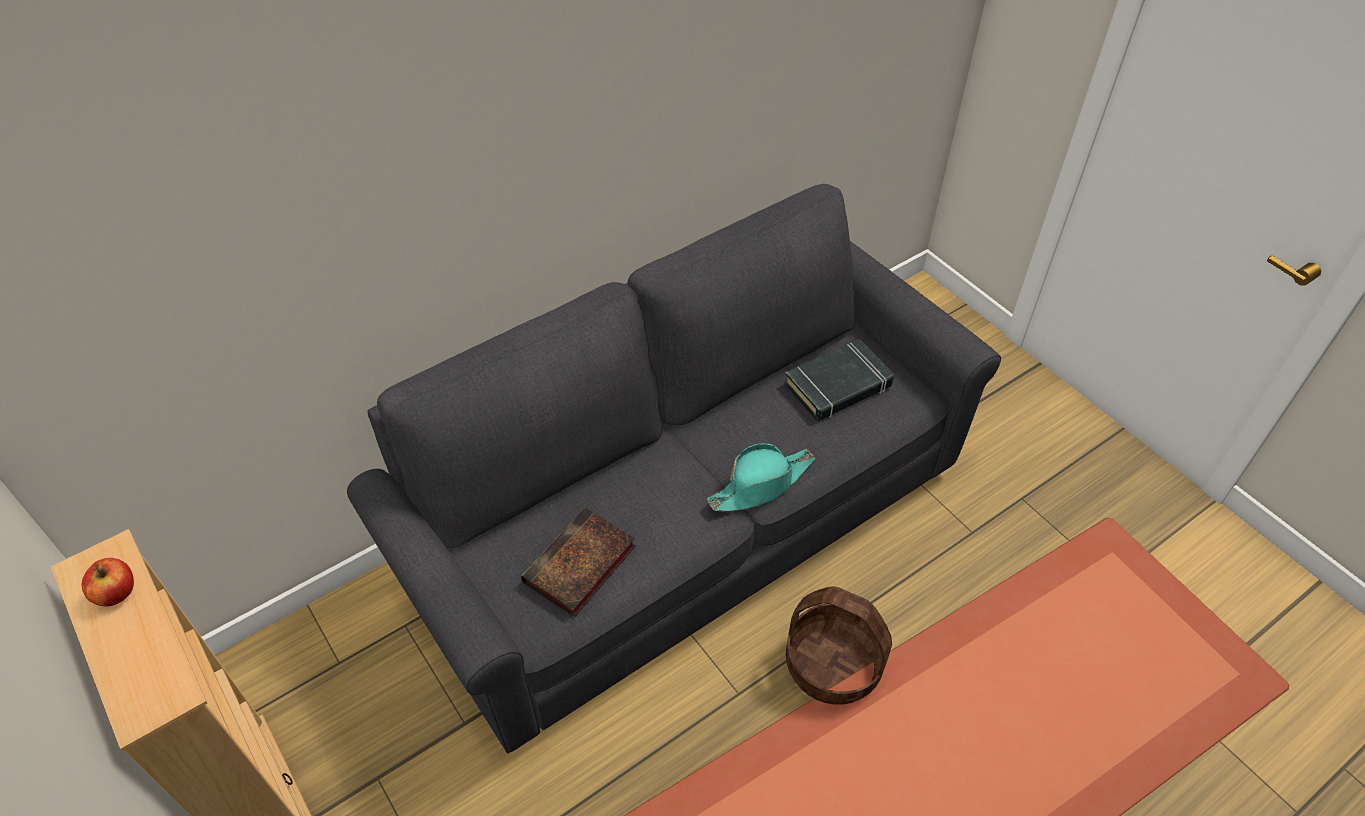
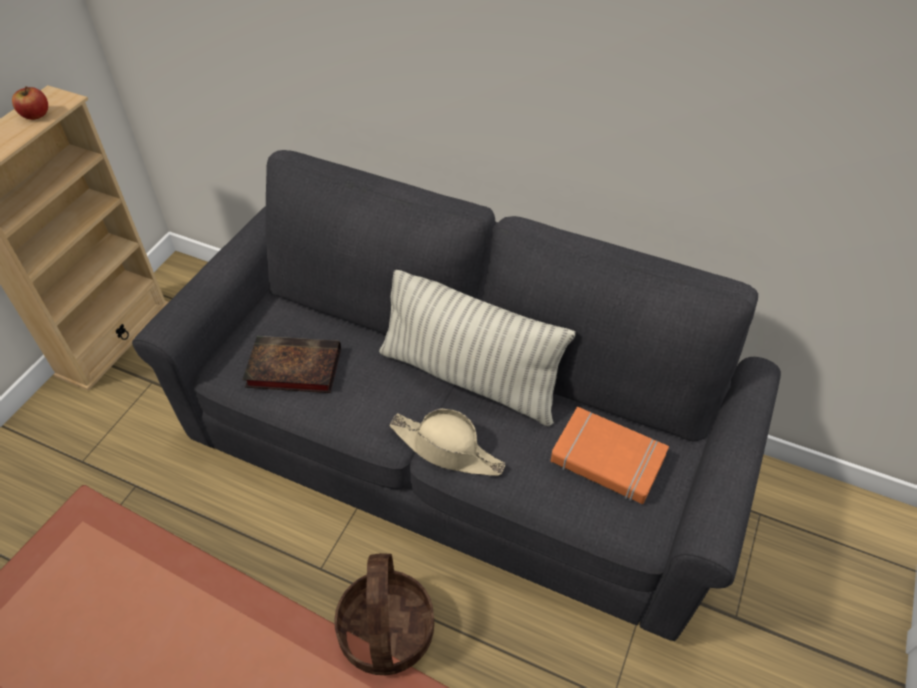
camera: 60 degrees right, 0 degrees up
turquoise hat [707,443,815,511] -> beige hat [389,409,505,476]
black book [784,339,894,421] -> orange book [551,406,669,504]
none -> pillow [379,270,576,427]

